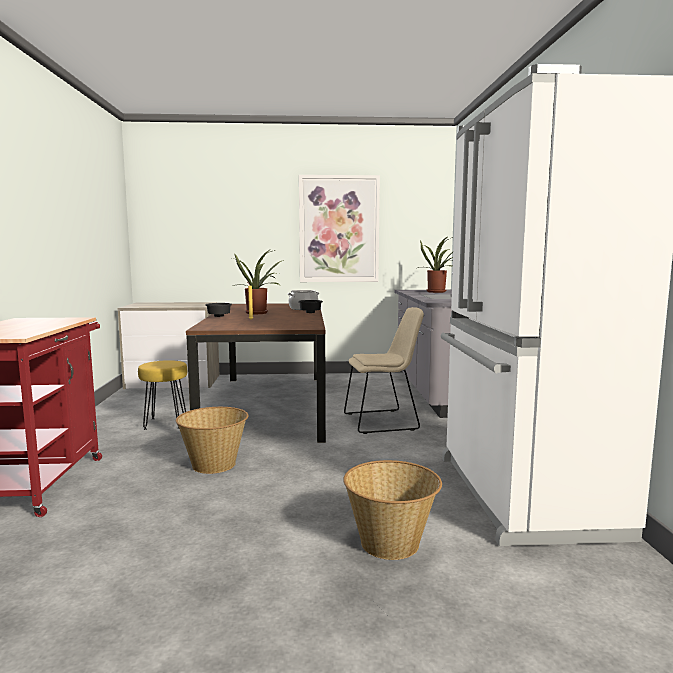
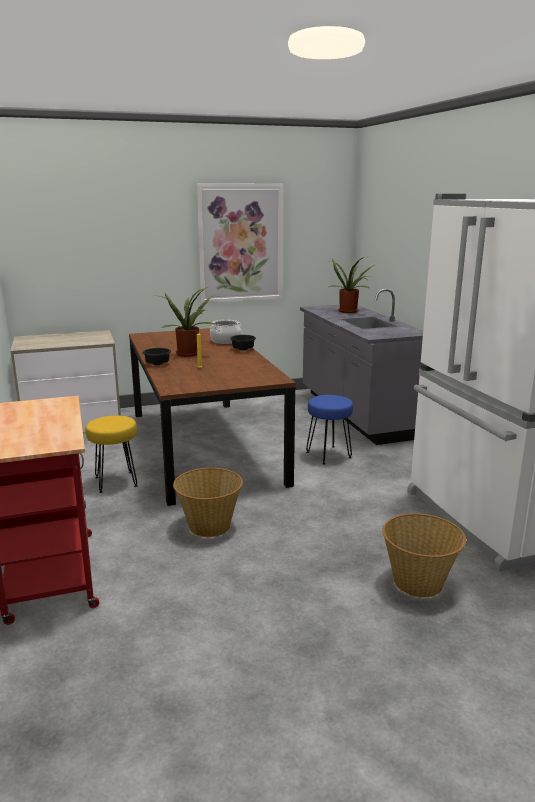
camera: 15 degrees left, 10 degrees up
beige chair [344,307,424,434] -> blue stool [306,395,353,465]

